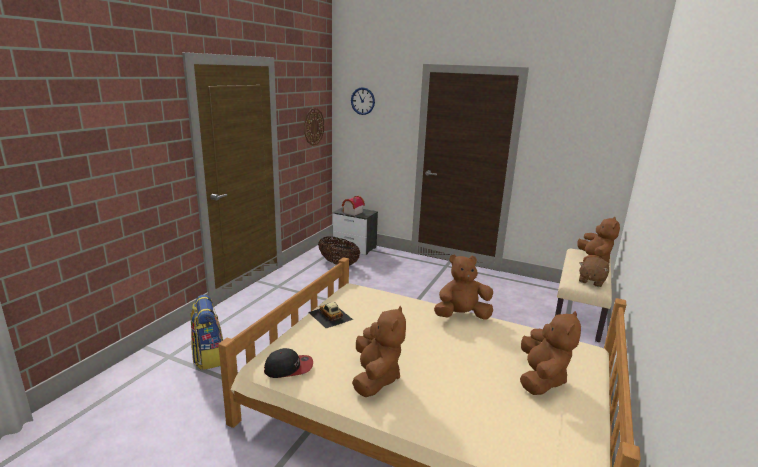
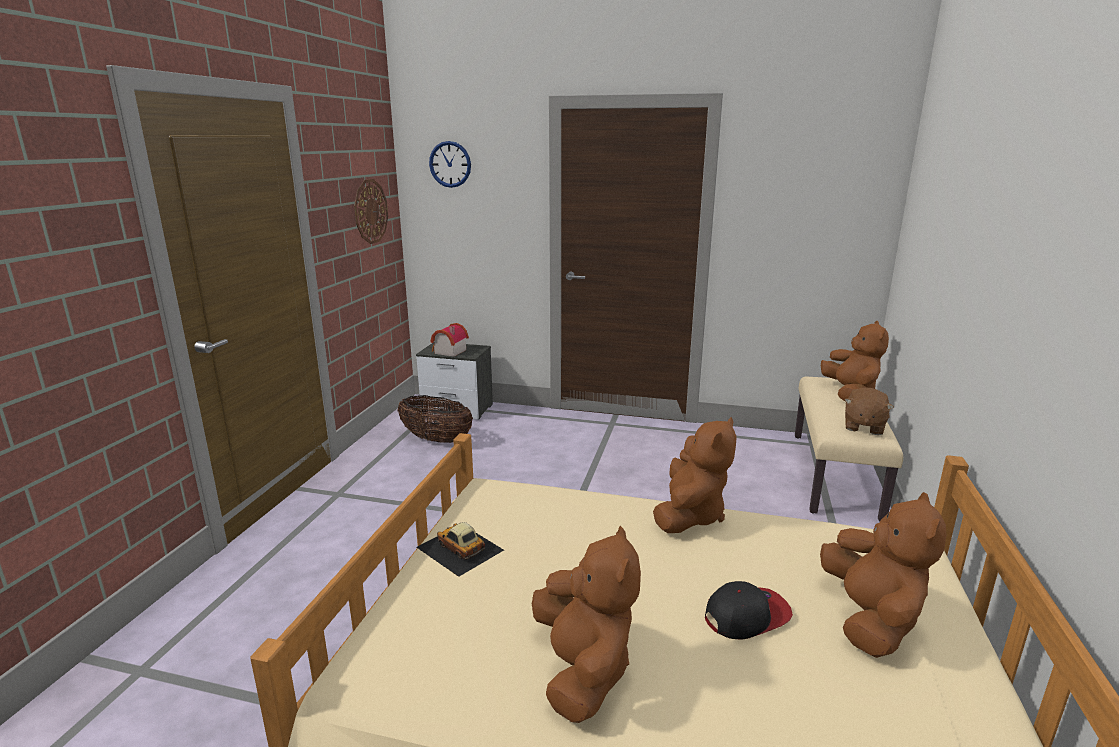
camera: 10 degrees left, 0 degrees up
backpack [191,294,223,370] -> none
cap [264,348,313,378] -> cap moved to [705,581,793,639]
brown plush toy [434,254,493,320] -> brown plush toy turned 135 degrees clockwise [653,417,737,533]

